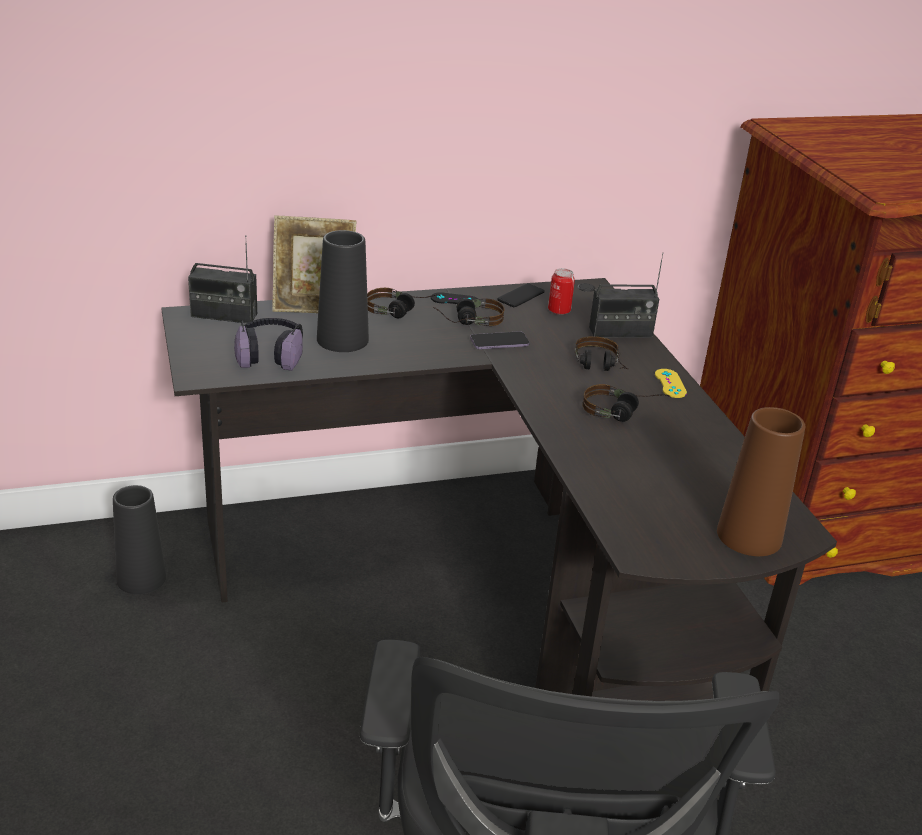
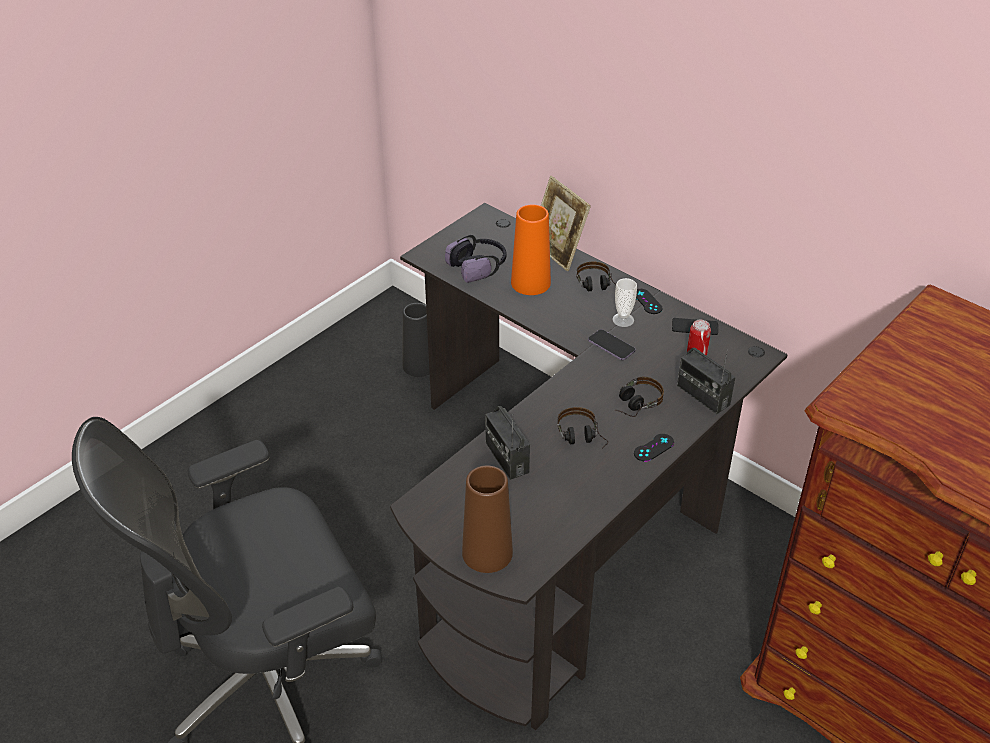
camera: 60 degrees right, 10 degrees up
radio [188,235,257,323] -> radio moved to [485,406,530,480]
black vase [317,230,369,352] -> orange vase [511,204,551,295]
headphones [433,298,505,326] -> cup [613,278,637,327]
yellow game controller [655,369,687,398] -> black game controller [634,434,674,462]

